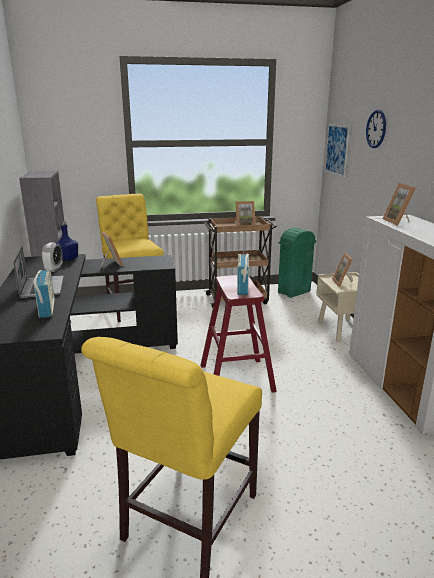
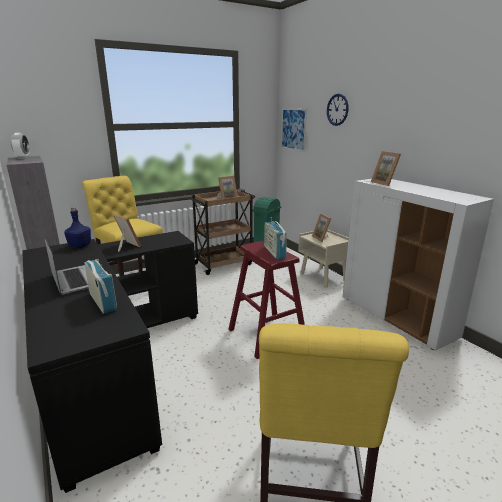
camera: 20 degrees left, 0 degrees up
alarm clock [42,242,63,272] -> alarm clock moved to [10,133,29,159]

